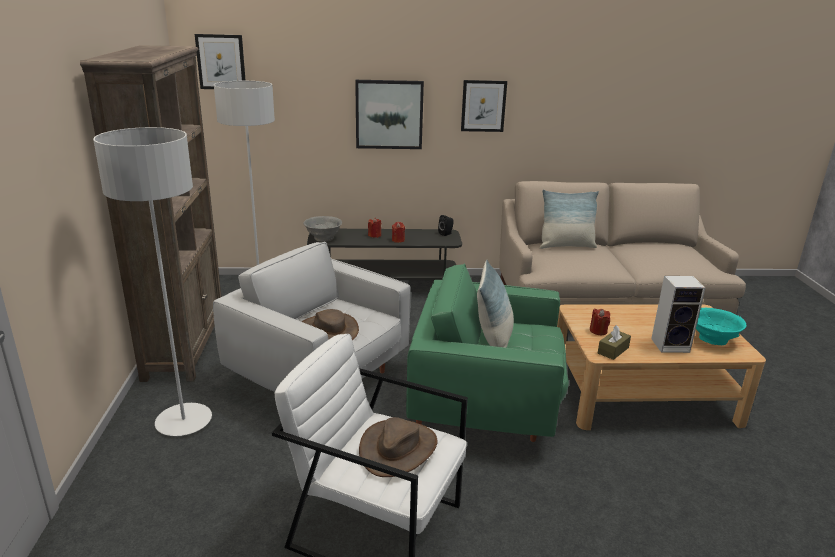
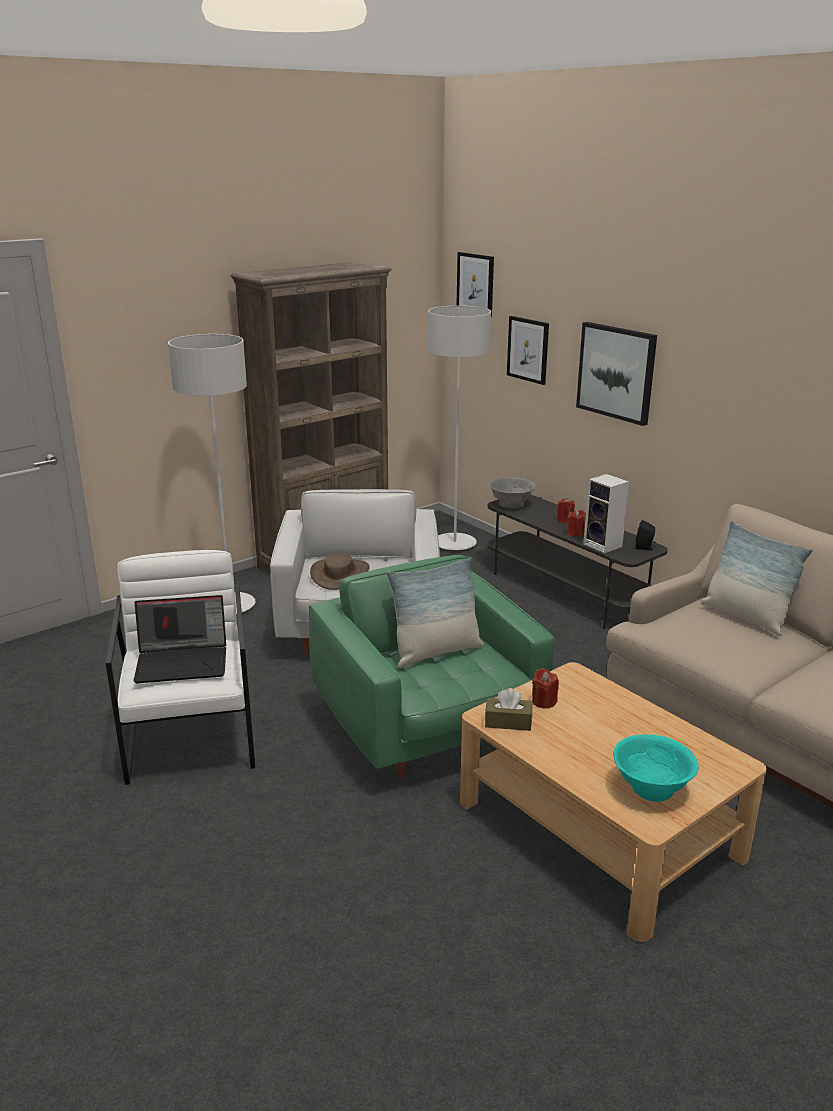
camera: 55 degrees right, 0 degrees up
brown hat [359,417,437,477] -> laptop [133,595,226,683]
picture [461,80,507,132] -> picture moved to [507,316,549,385]
speaker [651,276,705,353] -> speaker moved to [583,474,629,553]

